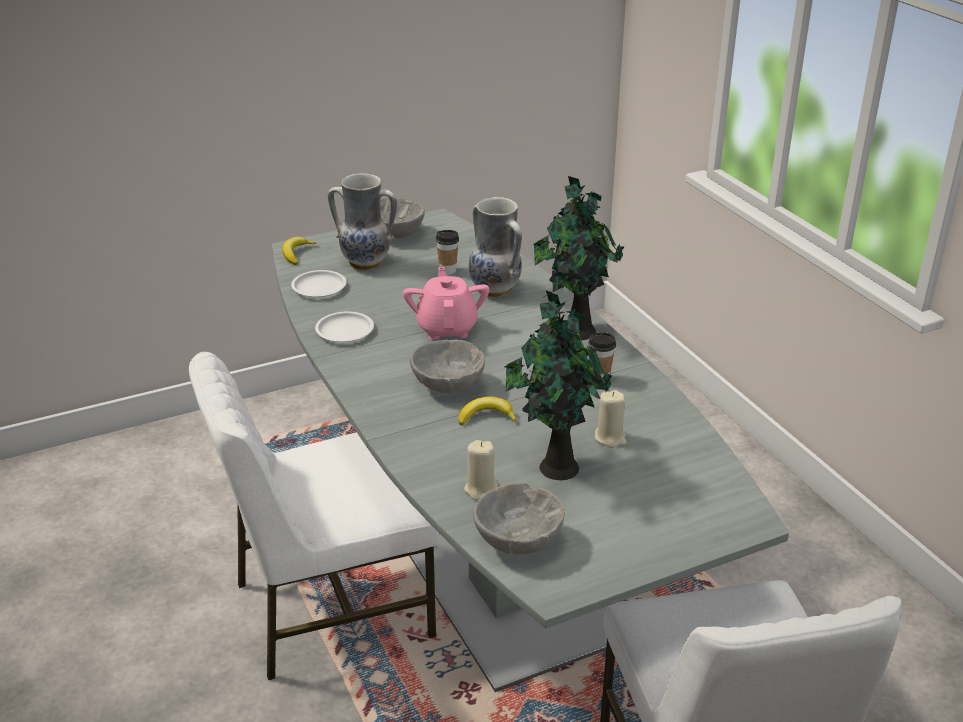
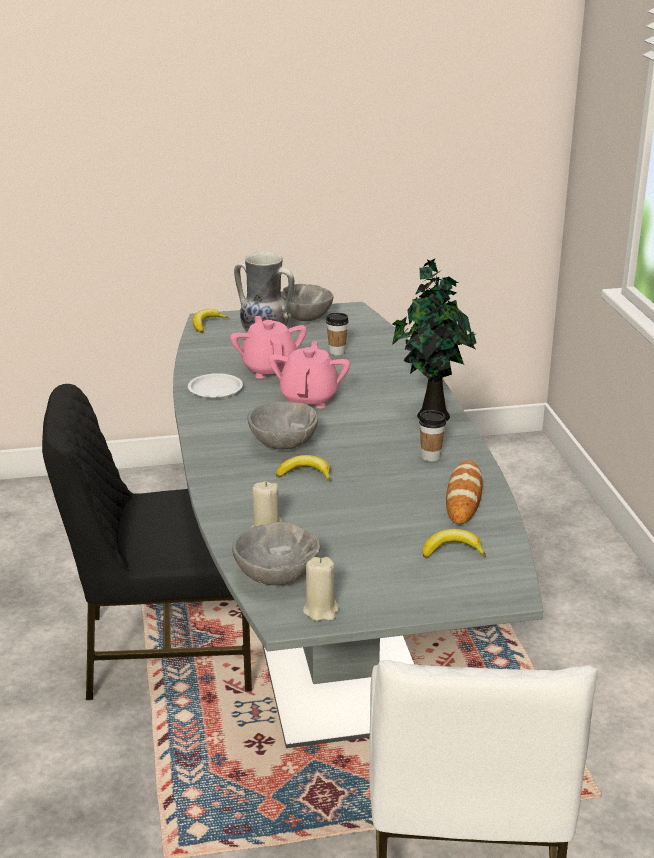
camera: 15 degrees right, 5 degrees down
white chair [189,352,439,680] -> black chair [42,384,252,700]
white plate [291,270,347,297] -> none
vase [469,197,522,298] -> none
potted plant [505,290,612,480] -> none
beige candle [595,390,627,448] -> beige candle moved to [303,557,339,621]
none -> pink teapot [230,316,307,379]
none -> banana [423,529,486,558]
none -> bread [446,460,482,524]

